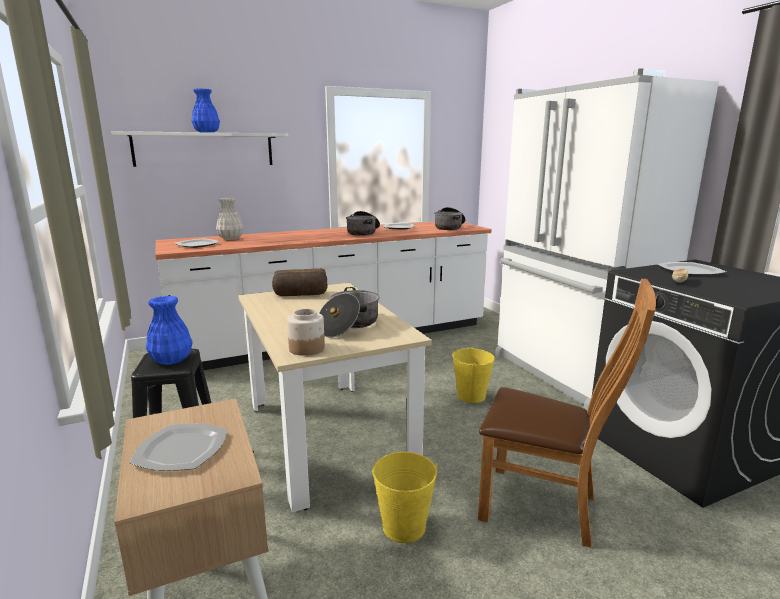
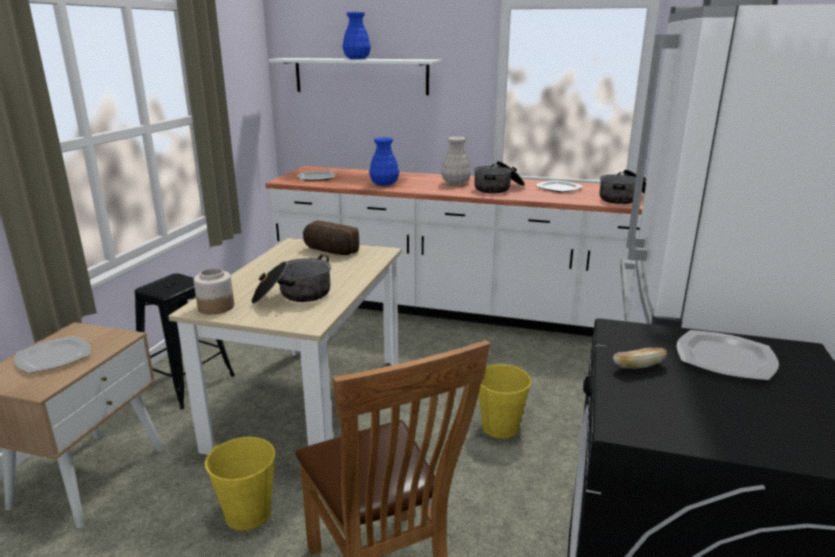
camera: 40 degrees right, 5 degrees up
blue vase [146,296,193,365] -> blue vase moved to [369,137,399,186]
white vase [216,198,244,240] -> white vase moved to [441,137,471,185]

